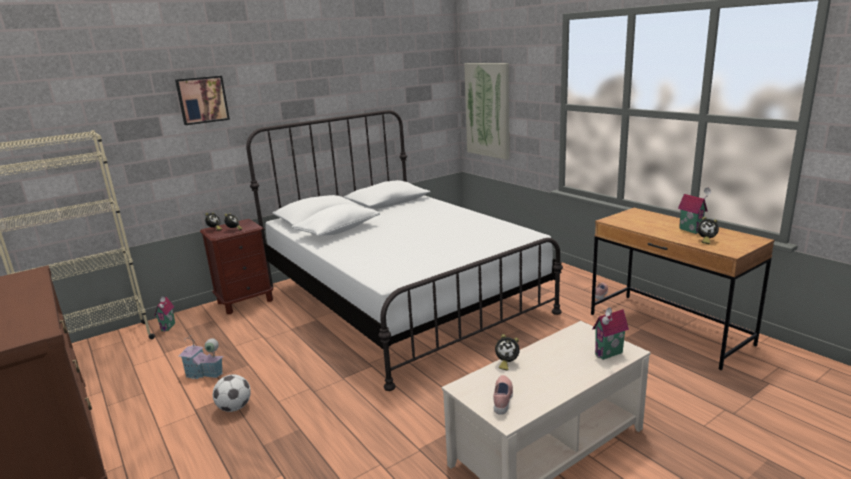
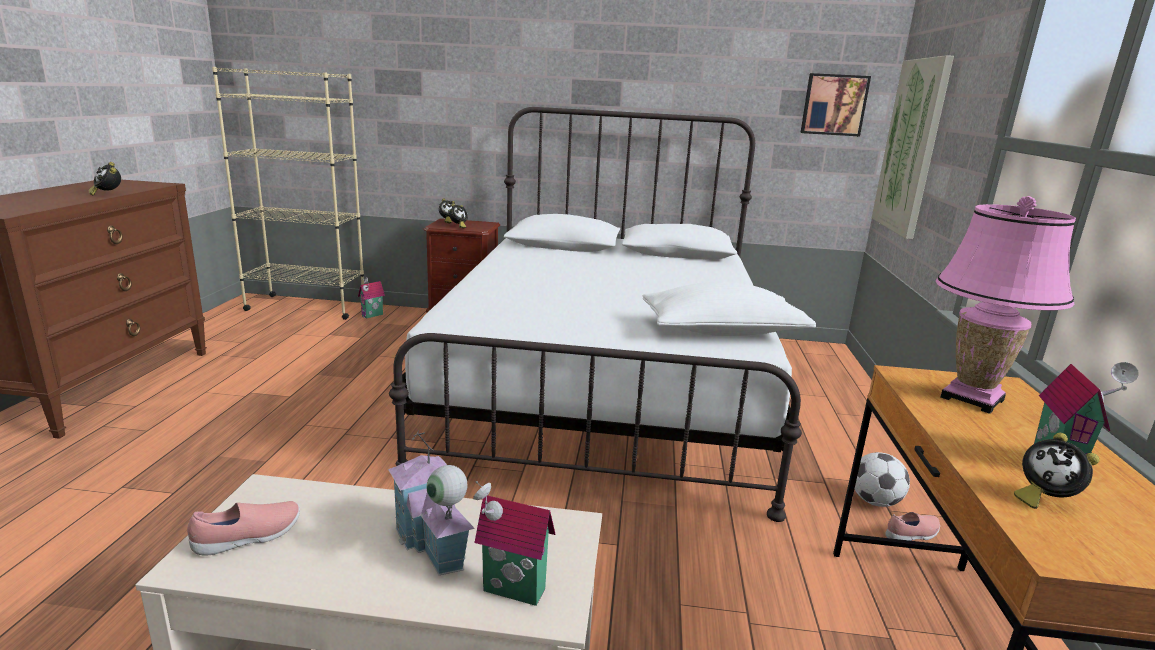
camera: 40 degrees right, 0 degrees up
picture [175,76,230,125] -> picture moved to [800,73,871,136]
toy house [179,335,224,379] -> toy house moved to [388,429,475,575]
football [213,374,251,412] -> football moved to [855,452,910,507]
white pillow [292,204,380,236] -> white pillow moved to [643,282,816,336]
alarm clock [495,334,520,370] -> alarm clock moved to [88,162,121,195]
none -> pink table lamp [936,196,1076,414]

